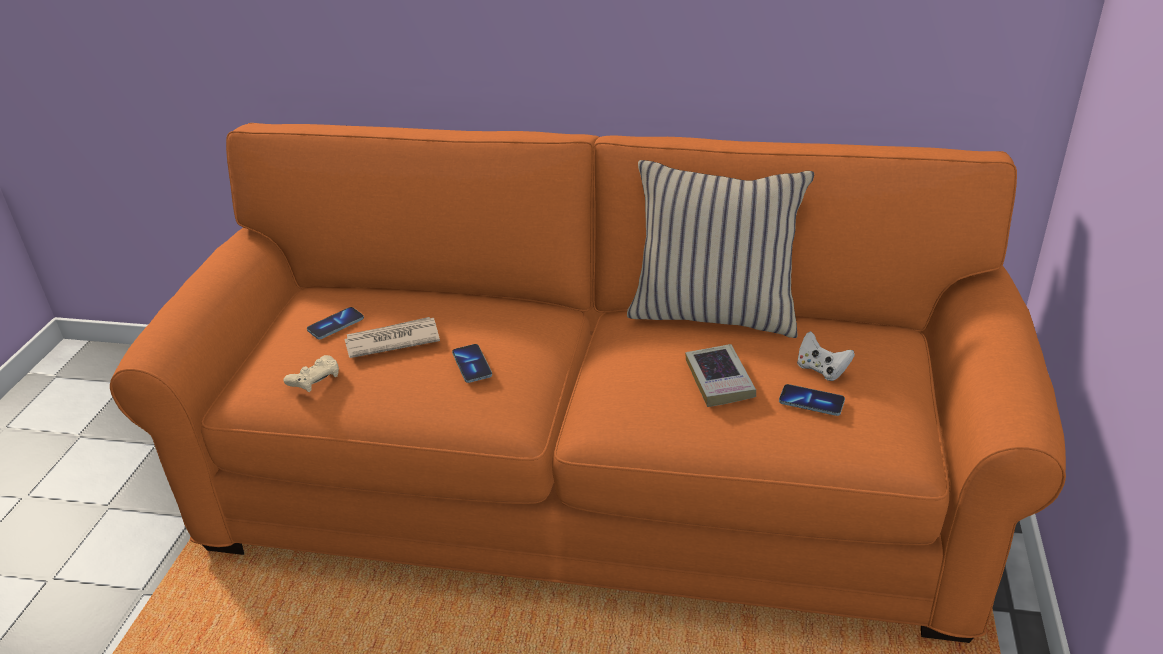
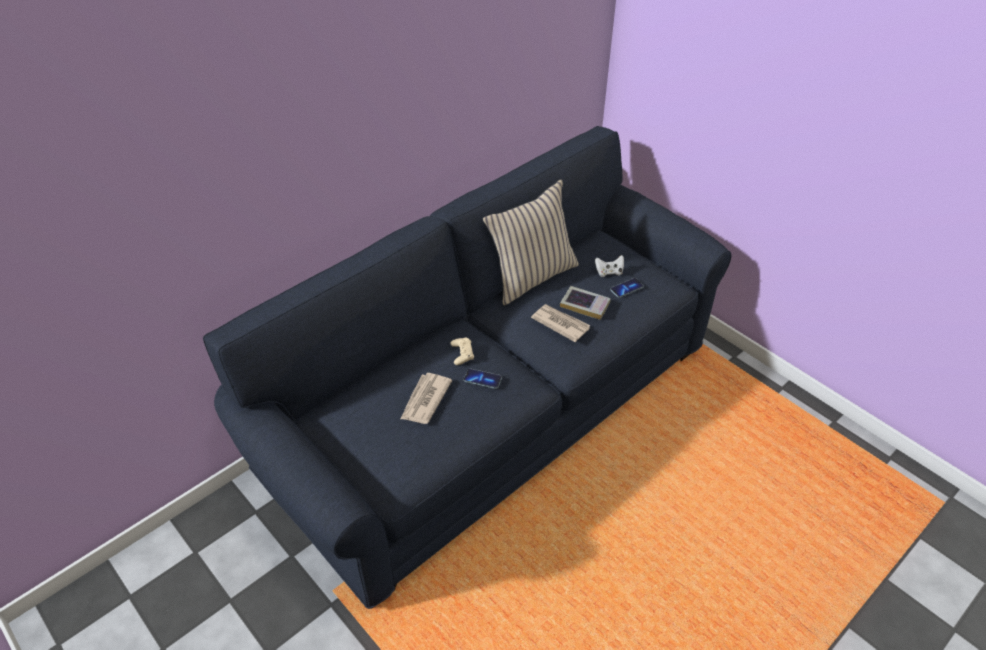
camera: 55 degrees left, 10 degrees up
orange sofa [110,123,1066,643] -> blue sofa [203,126,731,609]
beige game controller [283,355,339,392] -> beige game controller moved to [450,338,474,365]
phone [307,307,364,339] -> none
none -> newspaper [531,304,590,342]

